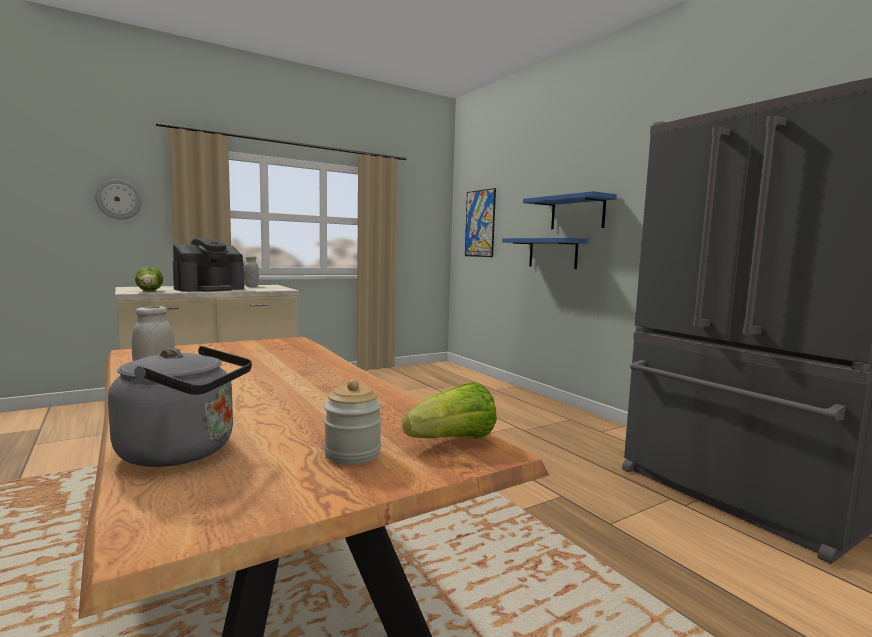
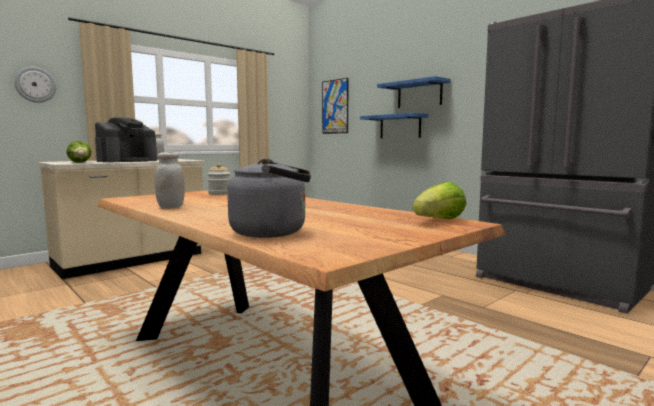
camera: 10 degrees left, 0 degrees up
jar [324,380,382,465] -> jar moved to [208,163,231,195]

